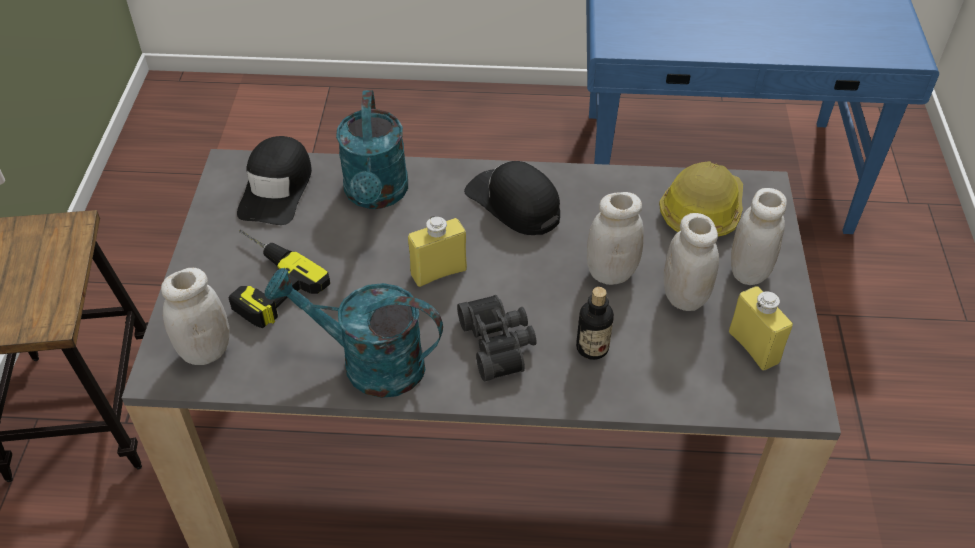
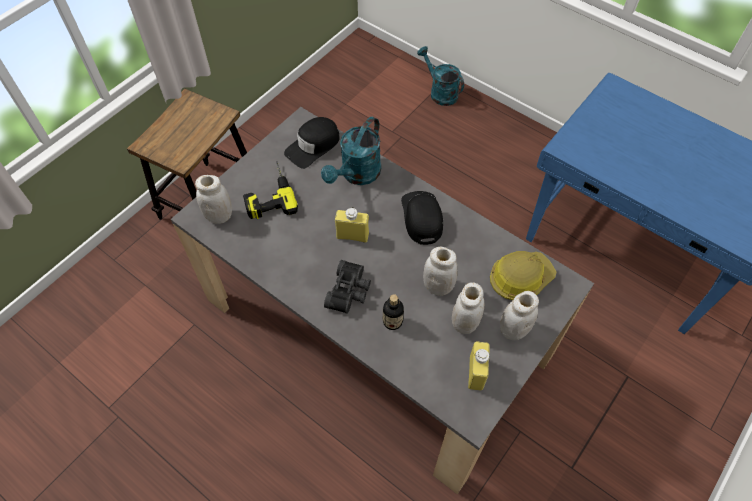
camera: 35 degrees right, 10 degrees up
turquoise watering can [265,268,443,398] -> turquoise watering can moved to [417,46,464,106]

